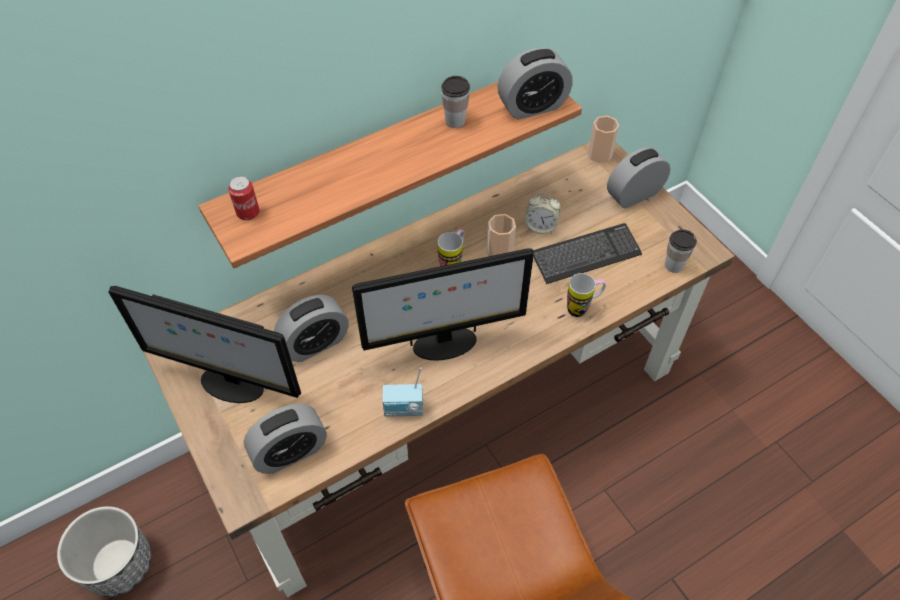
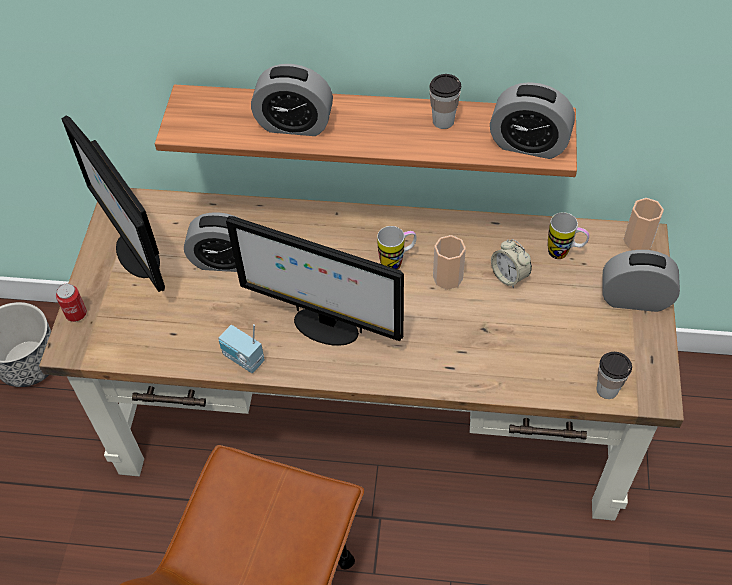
camera: 40 degrees right, 0 degrees up
can [228,176,259,220] -> can moved to [56,283,87,322]
alarm clock [243,404,327,474] -> alarm clock moved to [251,64,333,136]
keyboard [533,223,642,284] -> none
mug [567,273,606,317] -> mug moved to [548,212,589,259]

